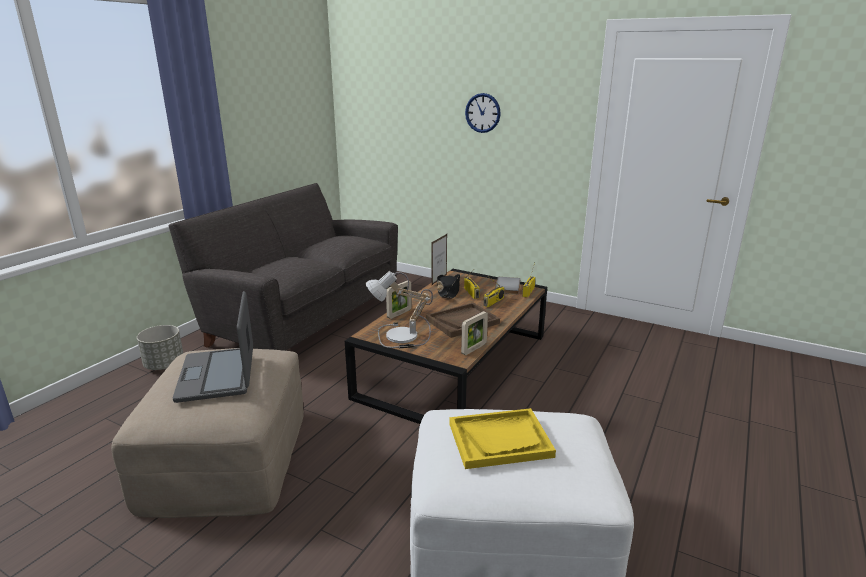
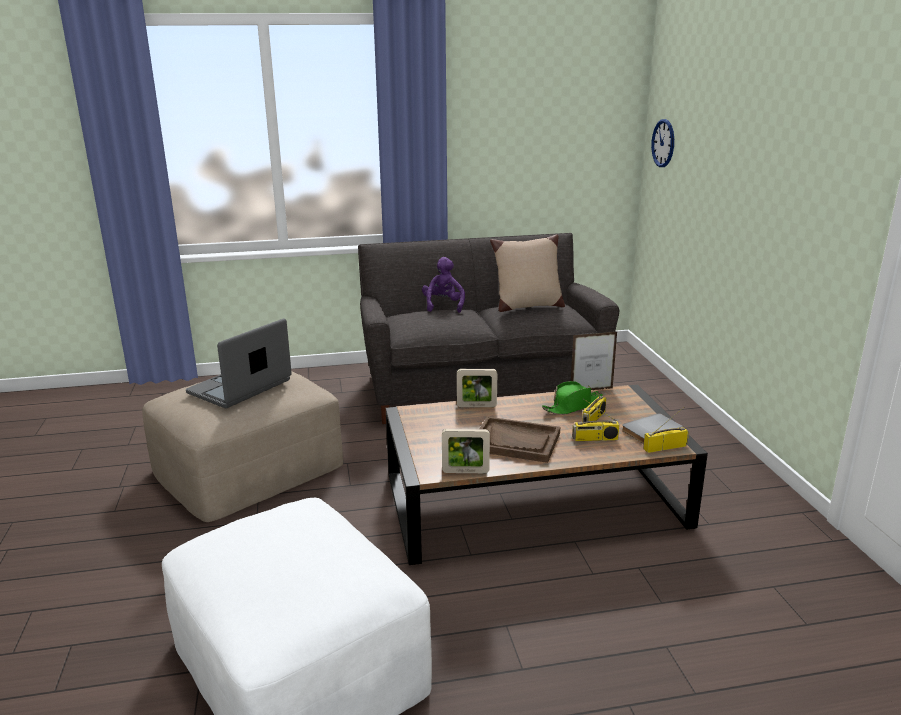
camera: 50 degrees right, 0 degrees up
grey planter [137,325,183,370] -> none
table lamp [365,271,433,348] -> none
black hat [437,274,460,299] -> green hat [542,381,603,415]
yellow tray [449,408,556,469] -> none
wall clock [465,93,501,133] -> wall clock moved to [651,119,674,167]
none -> purple plush toy [422,257,465,313]
none -> beige pillow [490,234,565,312]

